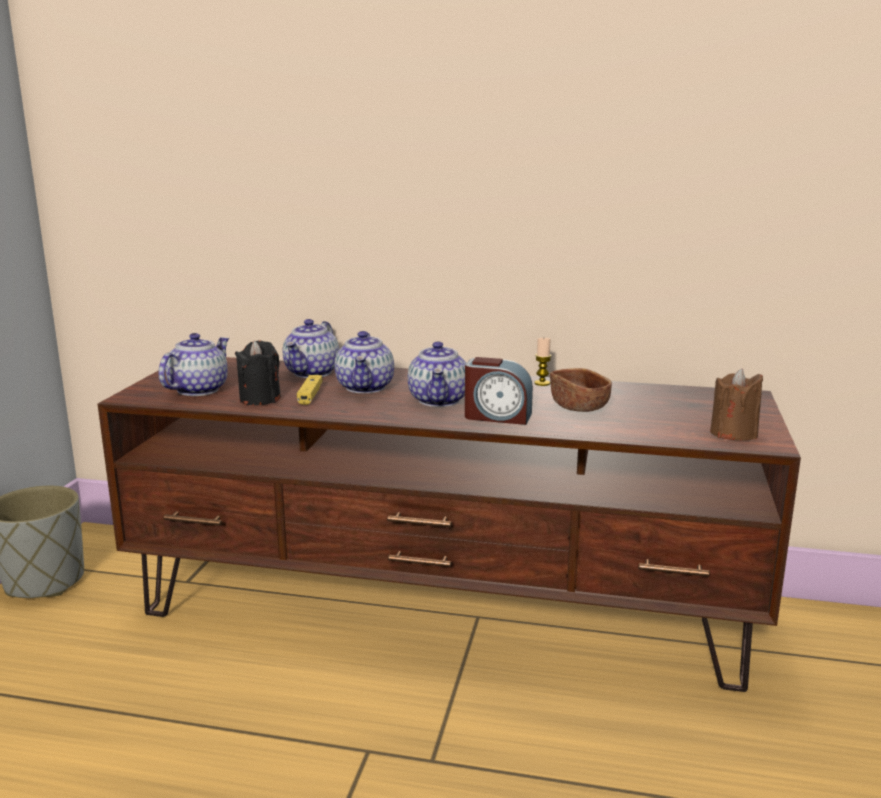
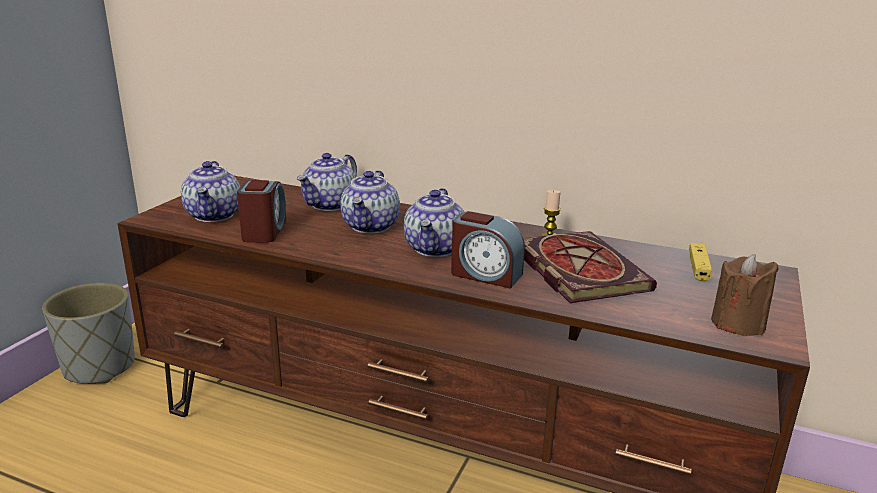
camera: 10 degrees right, 5 degrees up
teapot [158,333,229,396] -> teapot turned 135 degrees clockwise [181,161,240,222]
black candle [235,340,281,405] -> alarm clock [237,180,286,243]
yellow game controller [297,375,323,405] -> yellow game controller moved to [689,243,712,281]
brown bowl [550,368,612,412] -> book [523,231,657,303]

